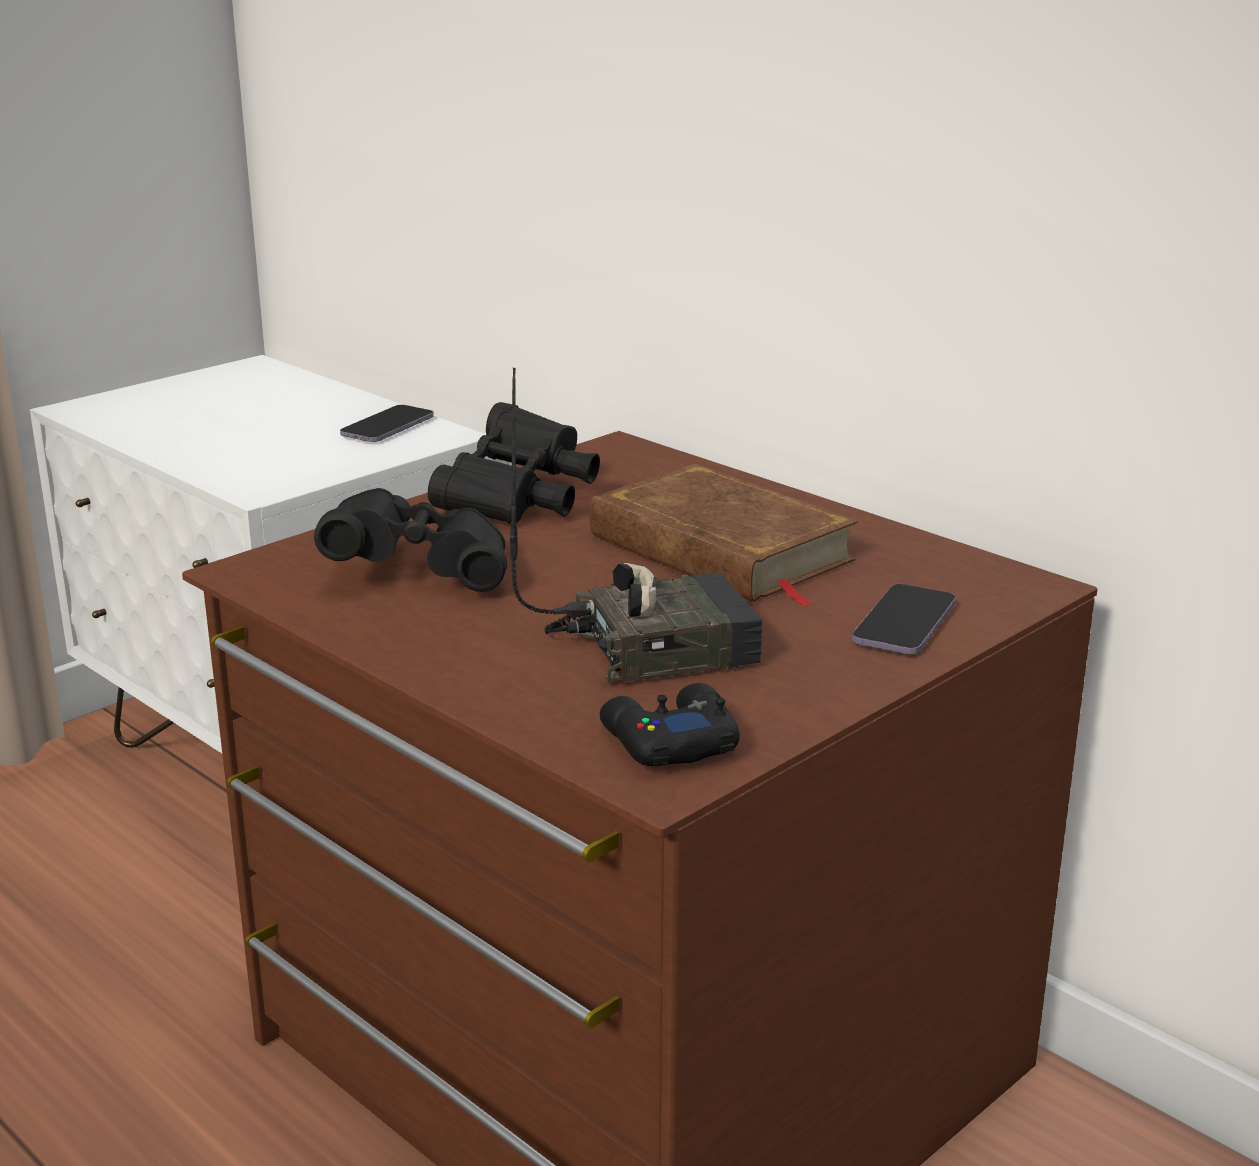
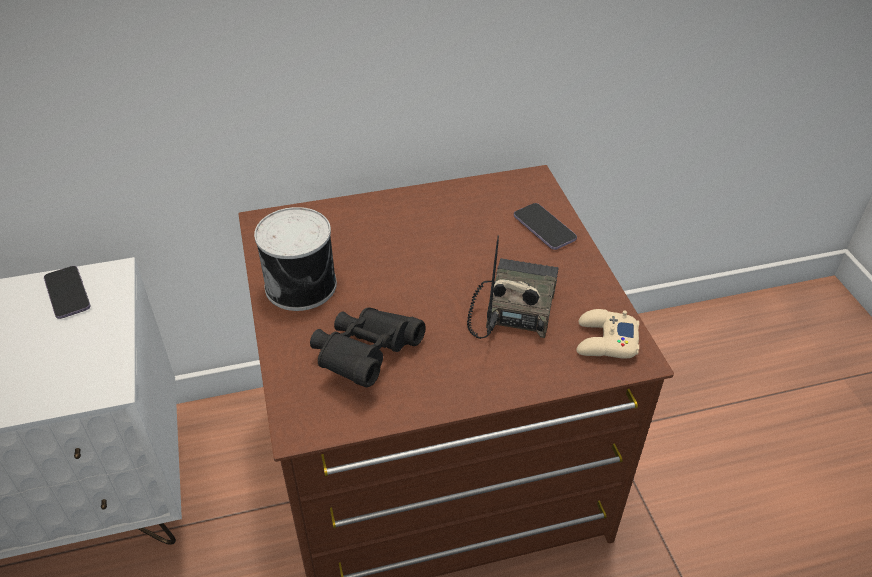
camera: 60 degrees left, 20 degrees up
black binoculars [428,402,600,524] -> can [254,207,337,311]
brown book [590,464,858,607] -> none
black game controller [600,683,740,766] -> beige game controller [577,309,639,359]

